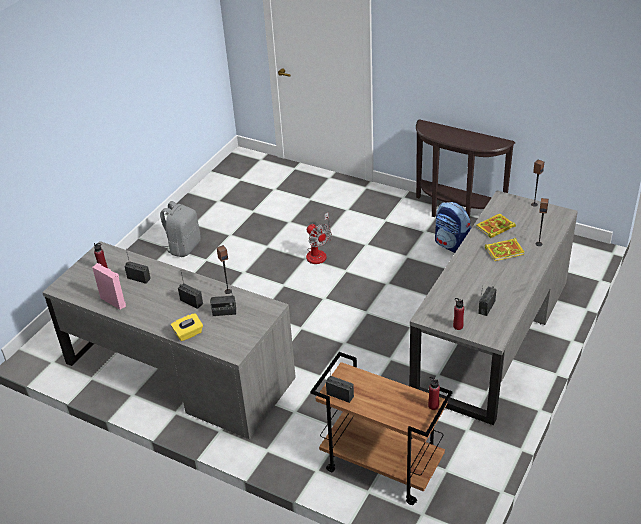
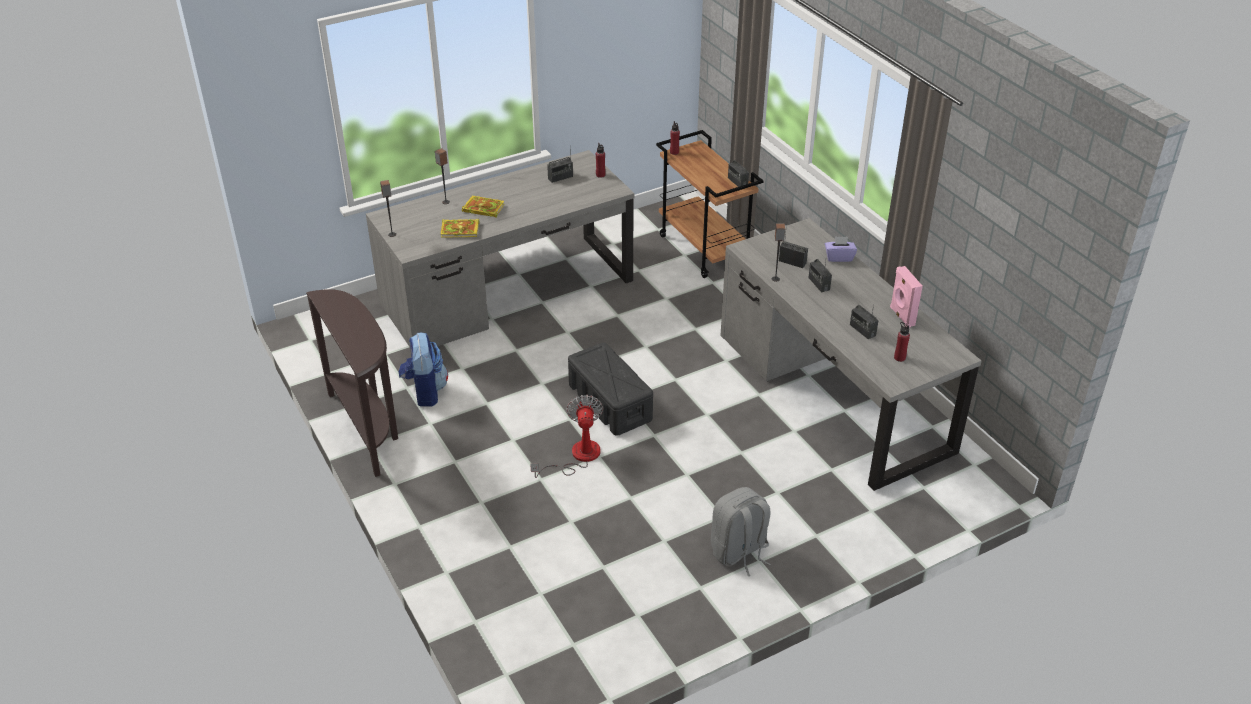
camera: 150 degrees left, 0 degrees up
yellow tissue box [171,314,203,341] -> purple tissue box [825,236,857,262]
none -> black storage box [568,343,653,436]

